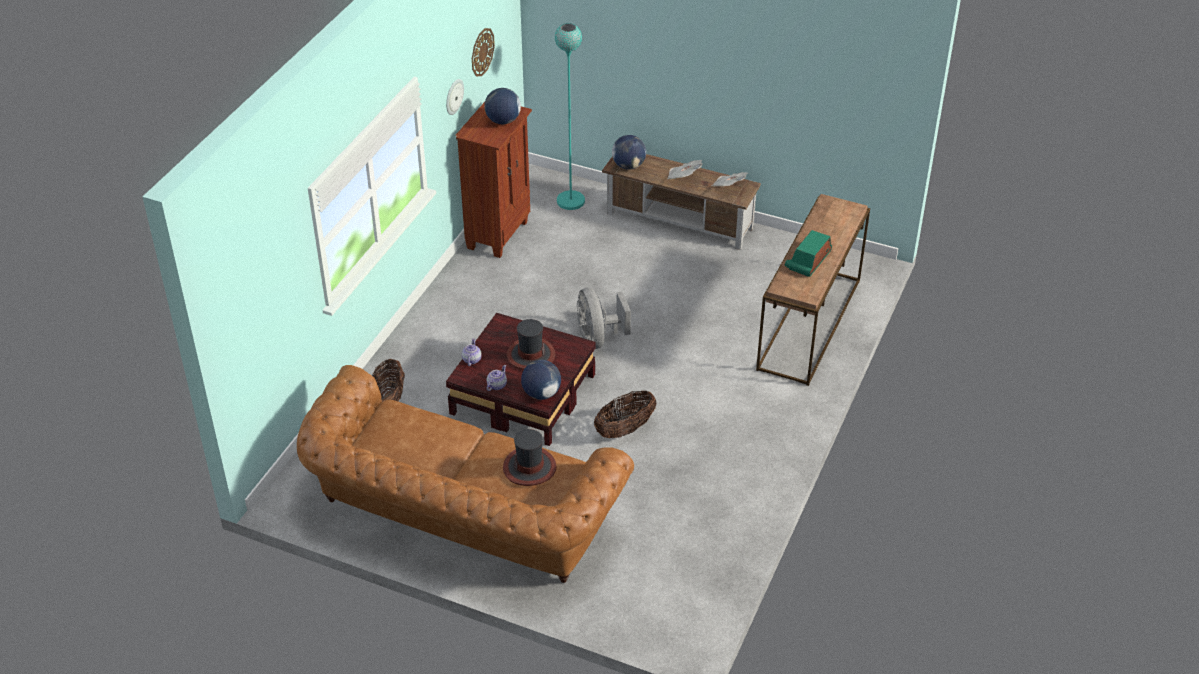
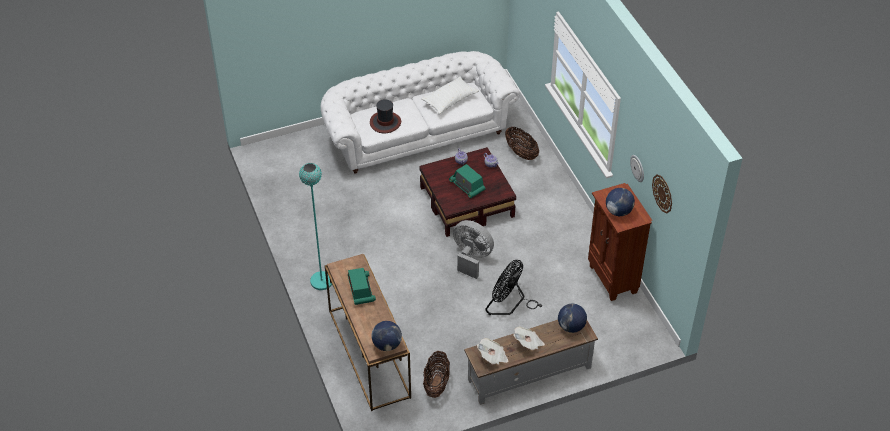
camera: 135 degrees right, 5 degrees up
brown sofa [297,365,634,583] -> white sofa [321,51,520,174]
hat [507,319,555,370] -> radio [449,164,486,198]
globe [521,360,561,400] -> globe moved to [372,321,402,351]
turquoise floor lamp [555,23,585,210] -> turquoise floor lamp moved to [299,163,332,290]
basket [594,390,656,438] -> basket moved to [423,351,450,398]
none -> white pillow [421,76,479,115]
none -> black fan [486,260,542,315]

